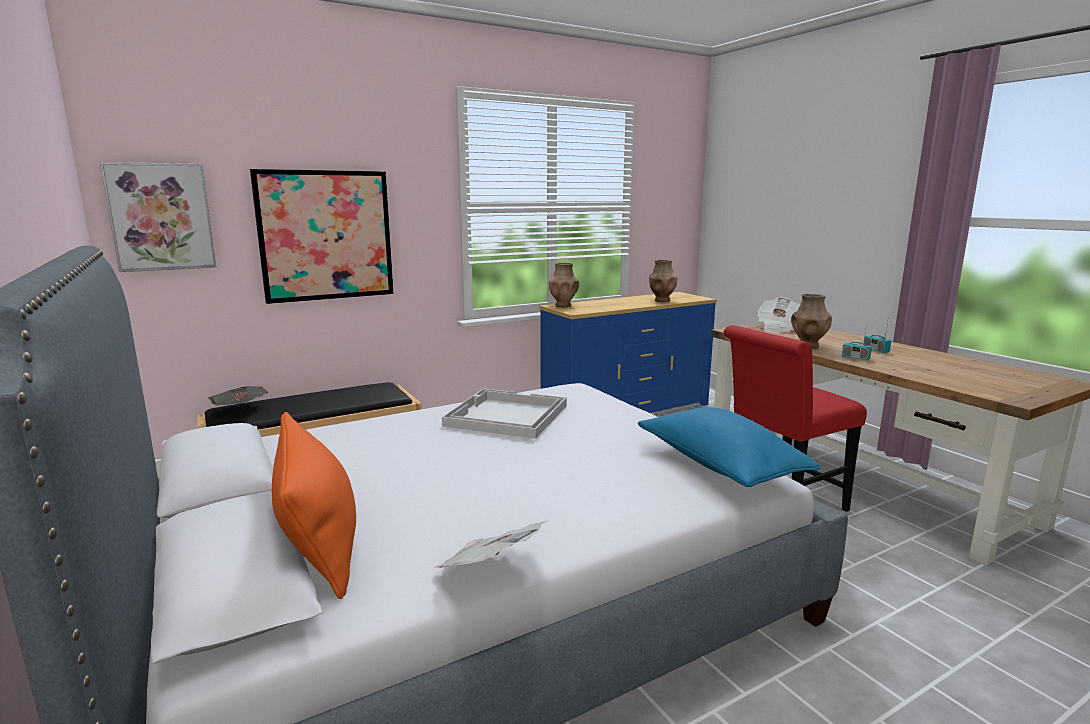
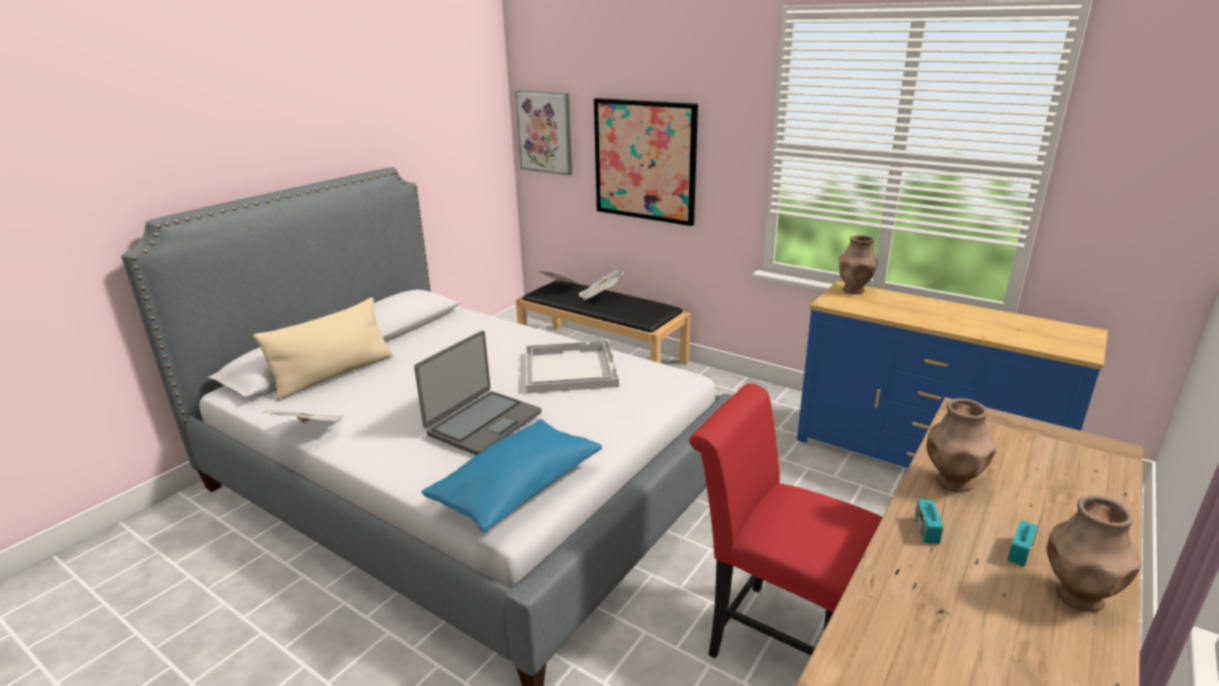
camera: 65 degrees right, 10 degrees up
orange pillow [272,412,356,599] -> beige pillow [254,297,393,401]
brown vase [649,259,677,302] -> brown vase moved to [1047,495,1142,612]
newspaper [756,297,800,333] -> newspaper moved to [579,270,623,300]
none -> laptop [414,331,541,455]

